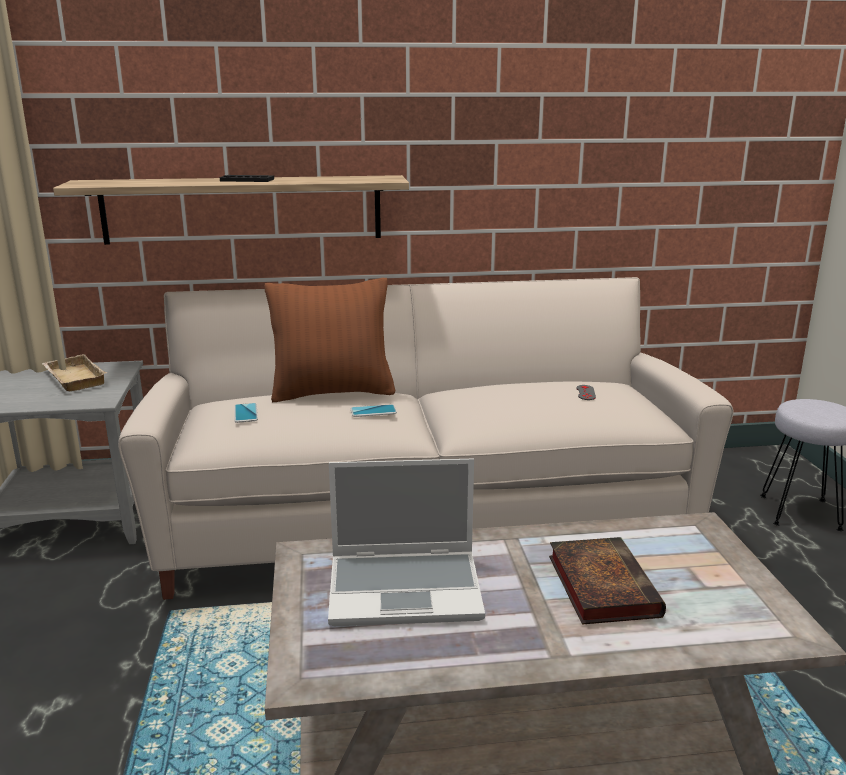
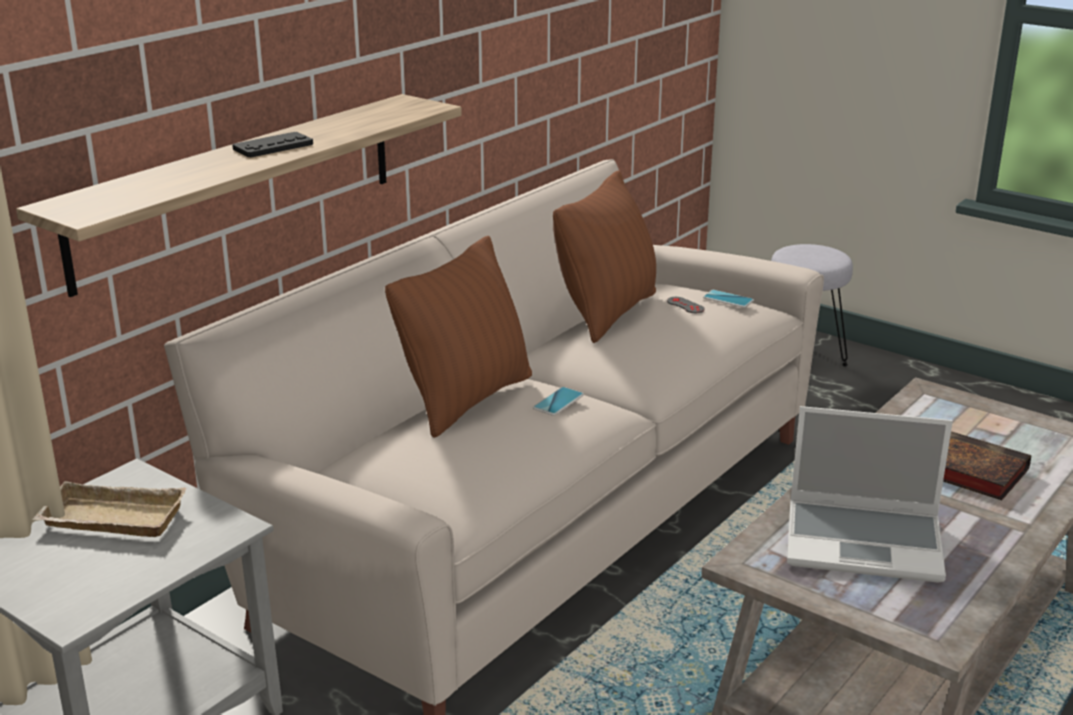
camera: 45 degrees left, 5 degrees up
phone [234,403,258,423] -> phone moved to [703,290,754,308]
laptop [328,459,485,626] -> laptop turned 60 degrees clockwise [787,406,953,583]
none -> brown pillow [553,170,656,343]

